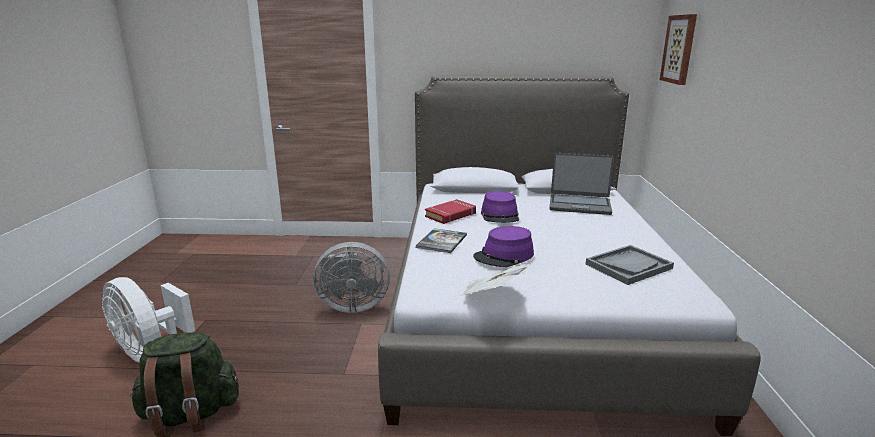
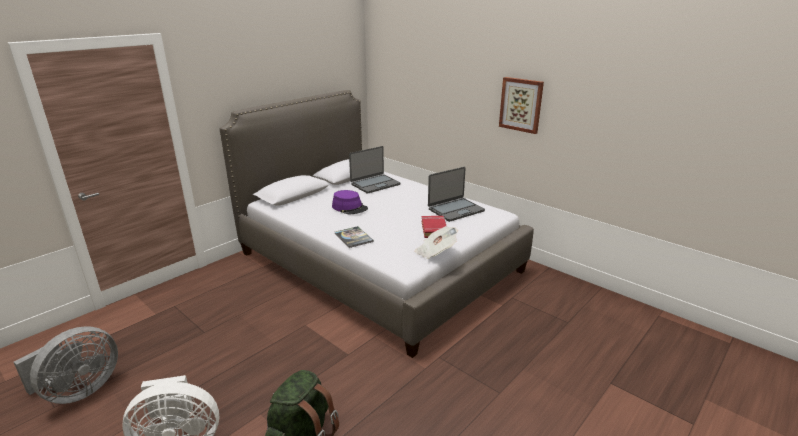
camera: 50 degrees left, 5 degrees up
grey fan [313,242,390,313] -> grey fan moved to [14,326,118,404]
red book [425,199,476,224] -> red book moved to [421,216,446,238]
purple hat [473,226,534,267] -> none
grey tray [586,245,674,285] -> laptop [428,167,485,222]
picture [660,14,697,85] -> picture moved to [499,77,544,134]

